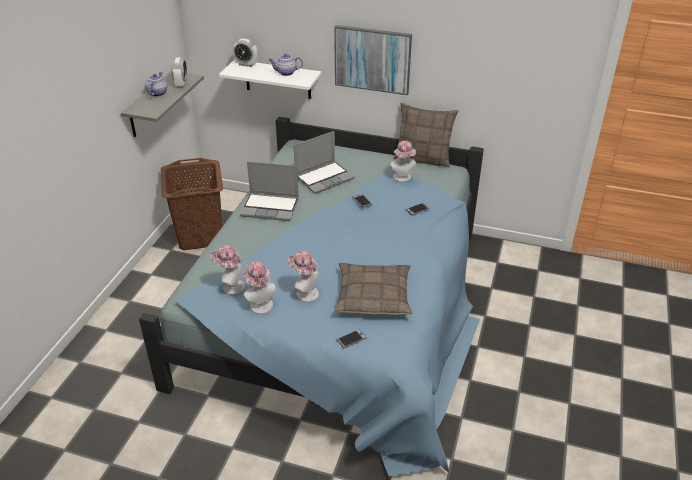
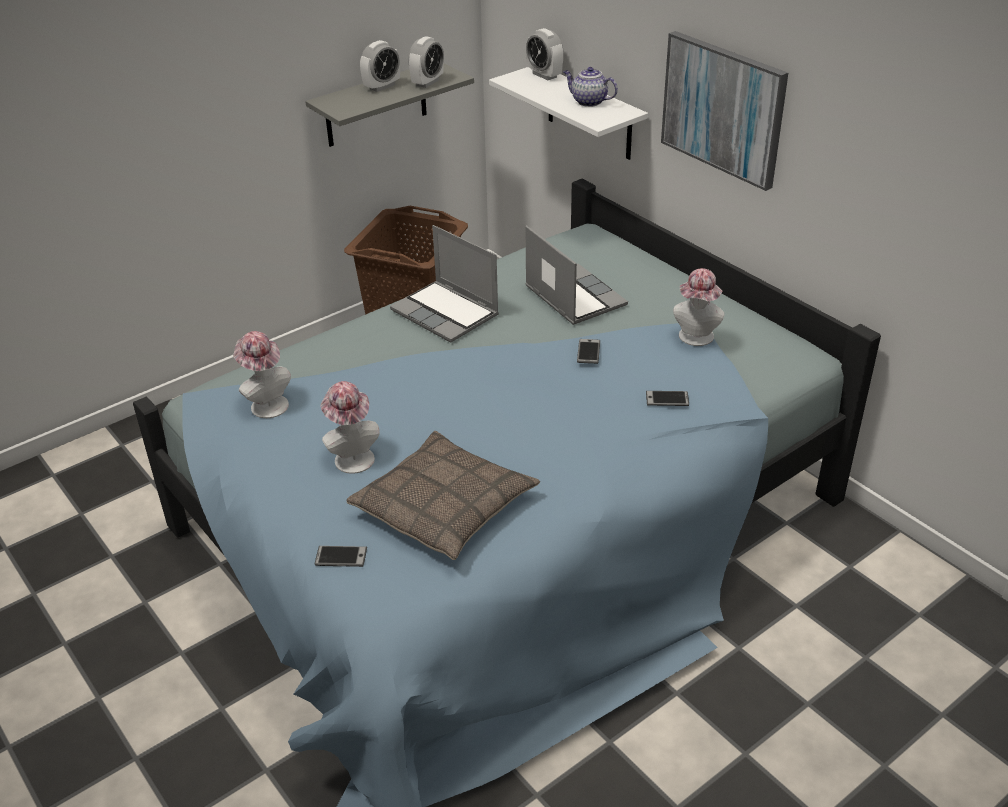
camera: 35 degrees right, 0 degrees up
teapot [145,72,167,97] -> alarm clock [360,40,400,92]
hat [243,261,276,314] -> none
laptop [294,131,355,194] -> laptop turned 120 degrees counterclockwise [525,225,628,325]
pillow [393,102,459,168] -> none

